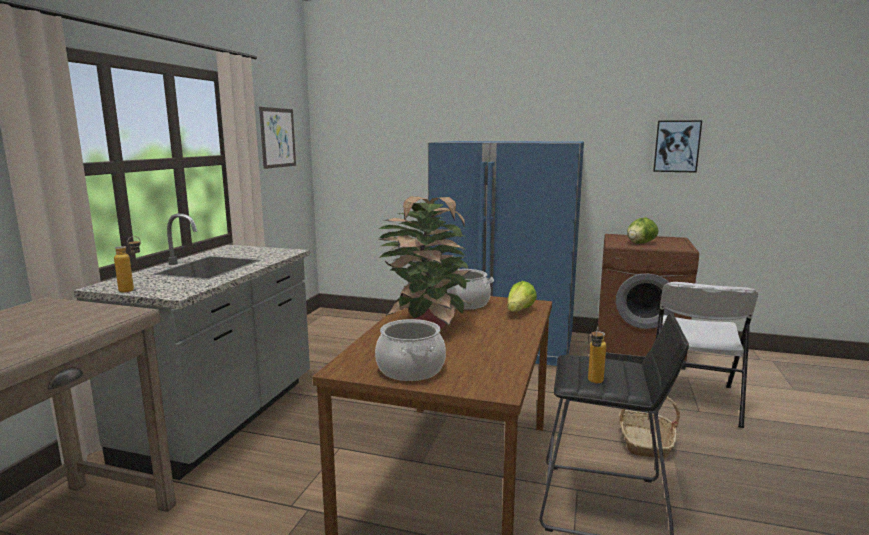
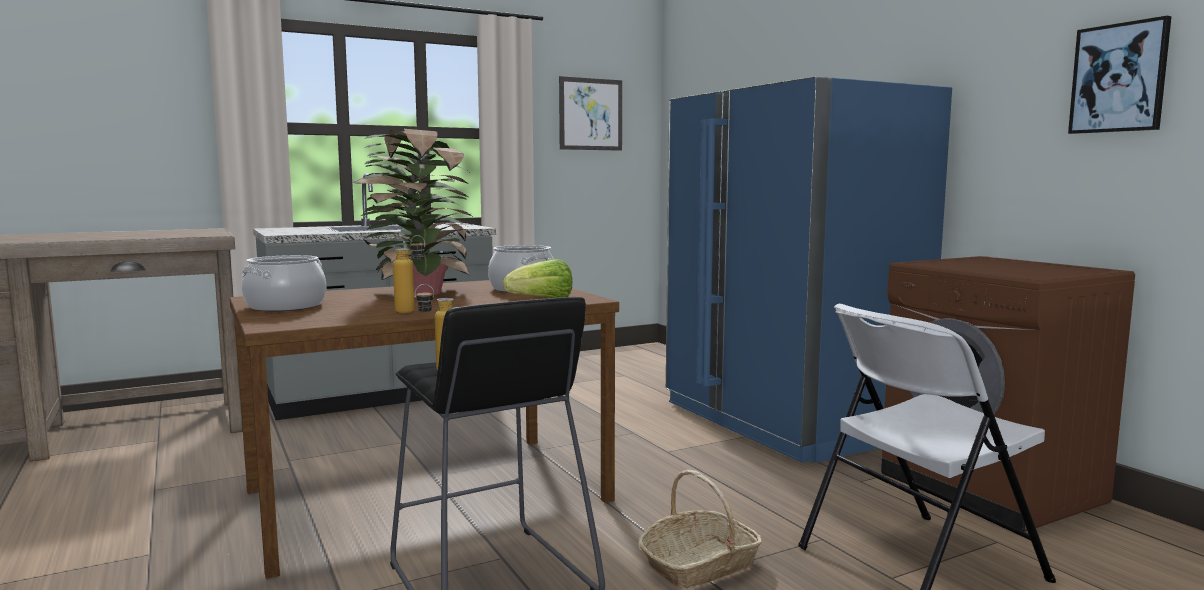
camera: 45 degrees right, 5 degrees down
bottle [114,236,141,293] -> bottle moved to [393,235,425,313]
lettuce [627,217,658,244] -> none

